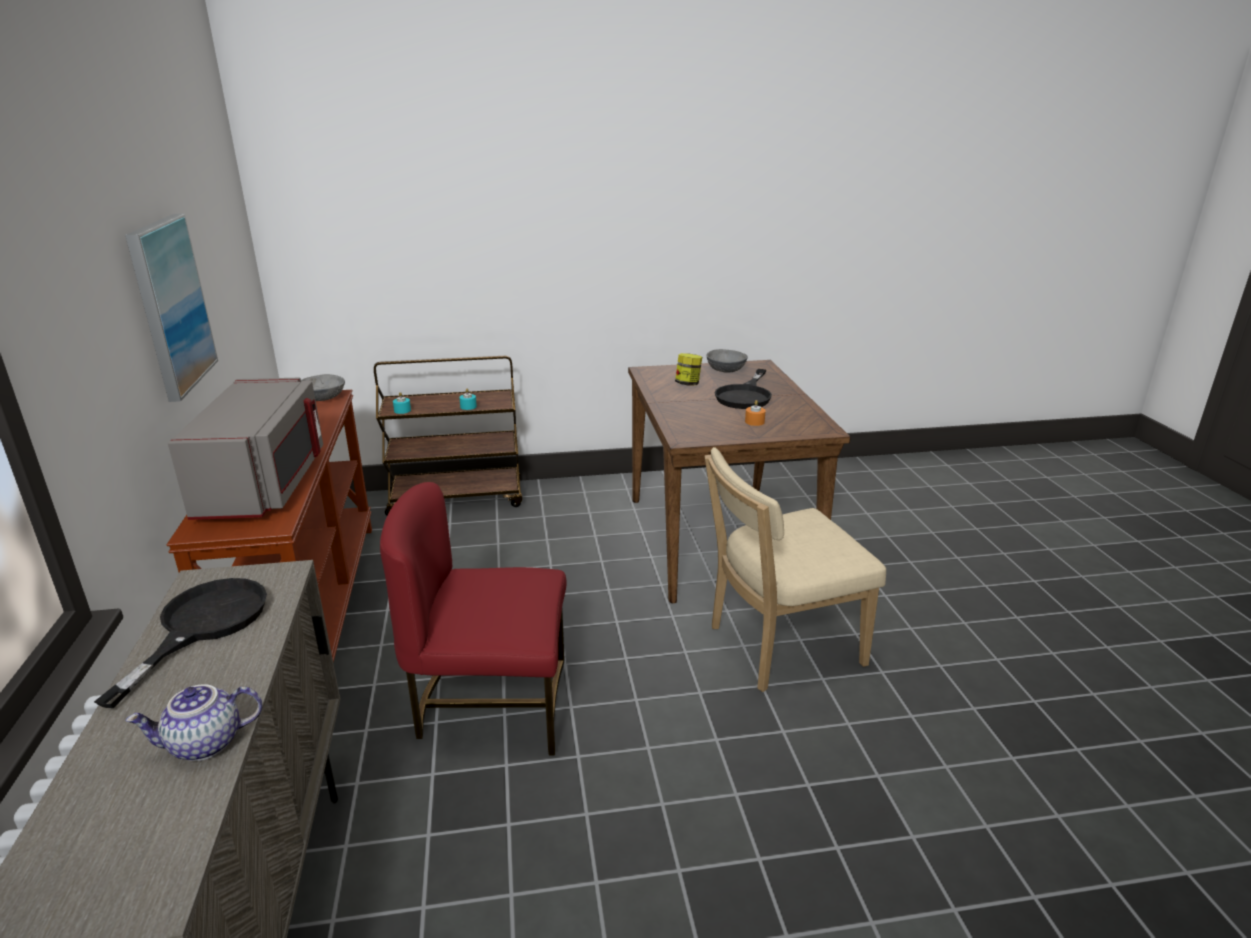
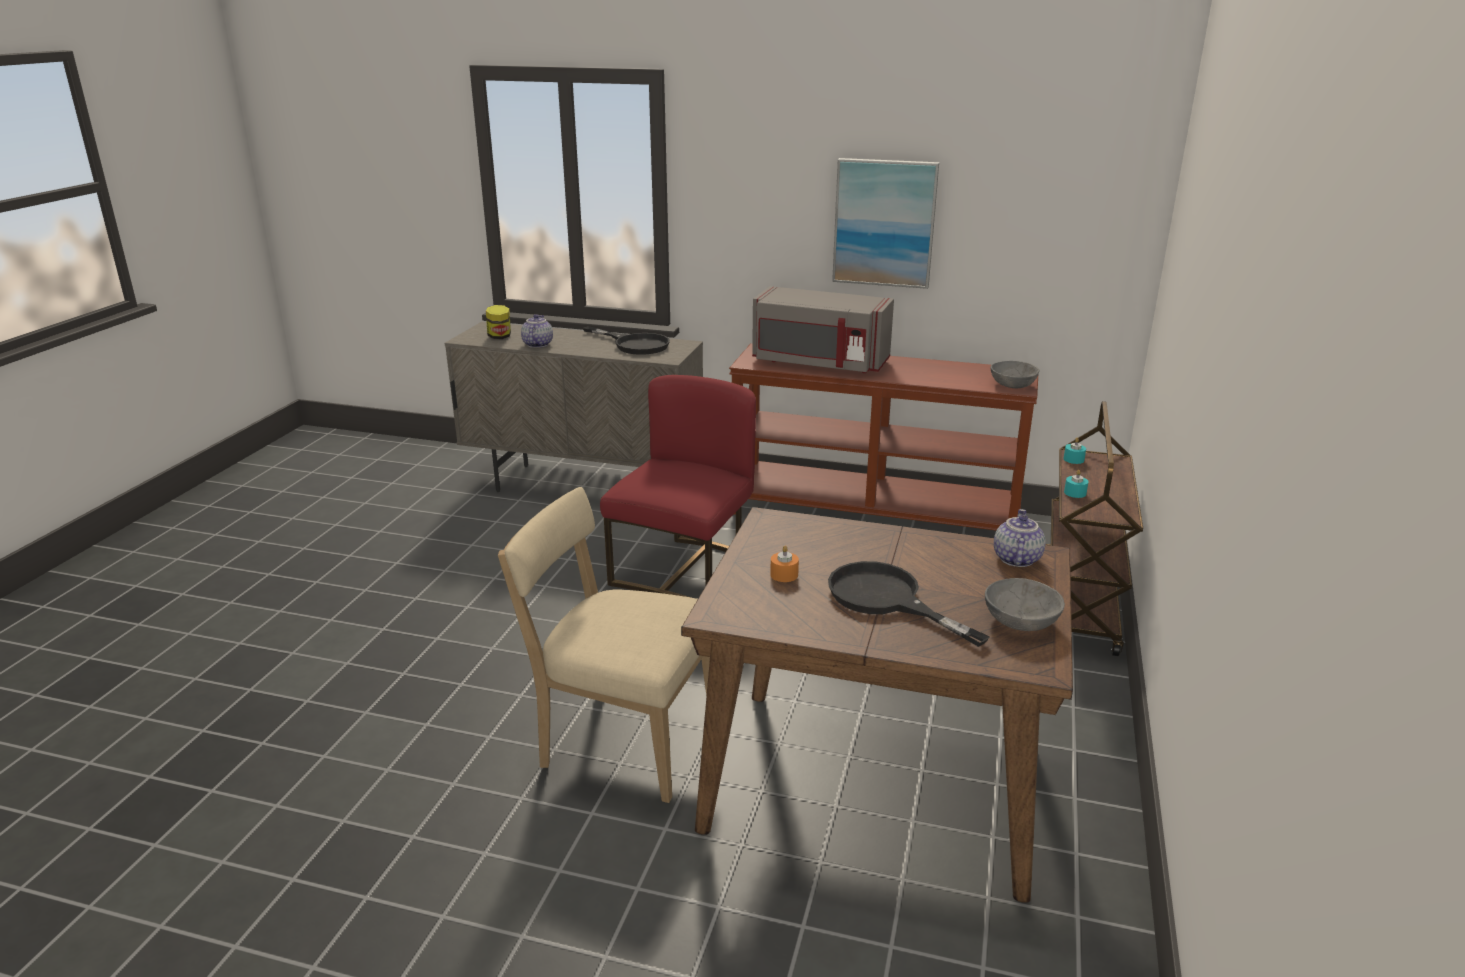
camera: 115 degrees right, 0 degrees up
jar [675,353,702,385] -> jar moved to [486,305,511,339]
beige chair [704,447,886,692] -> beige chair turned 75 degrees counterclockwise [498,487,710,803]
none -> teapot [994,509,1046,567]

